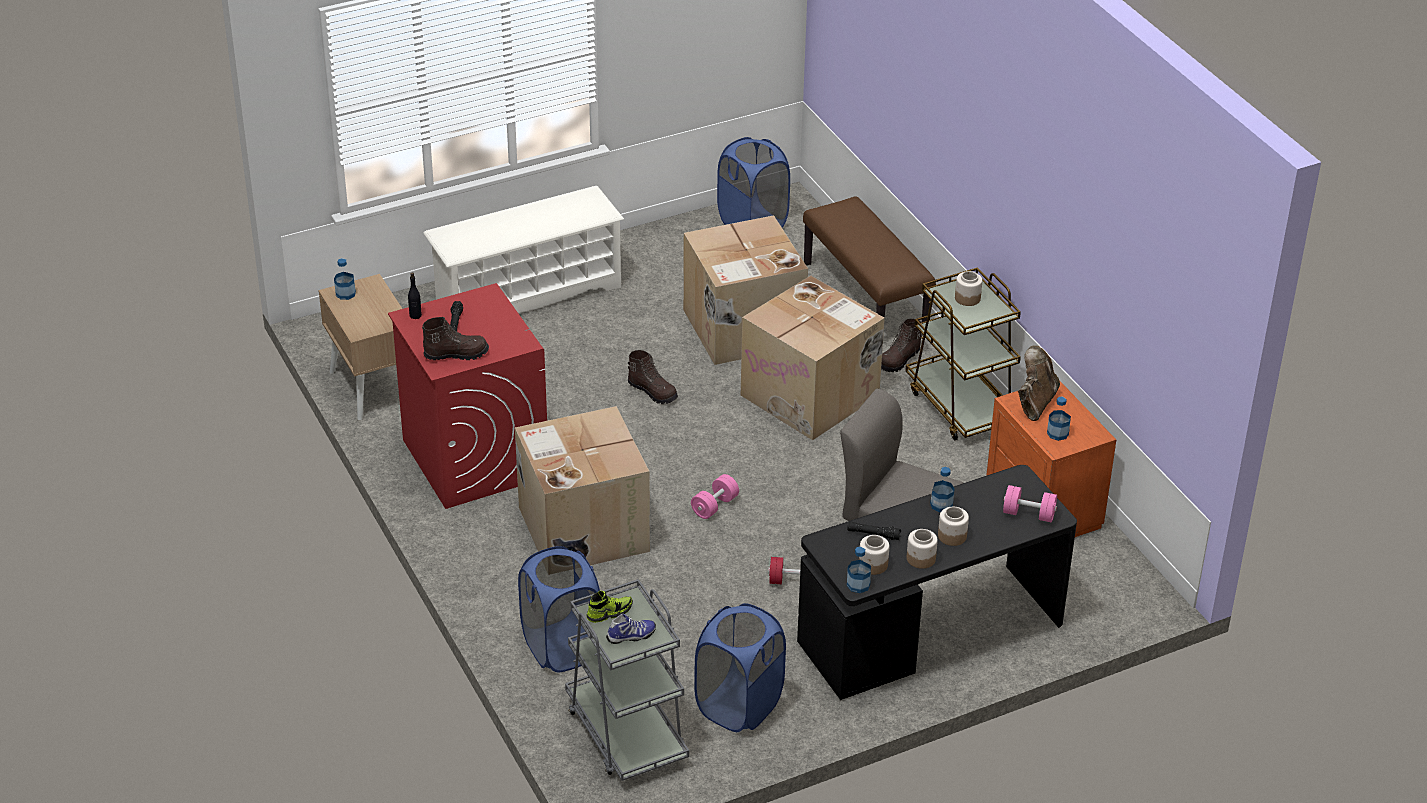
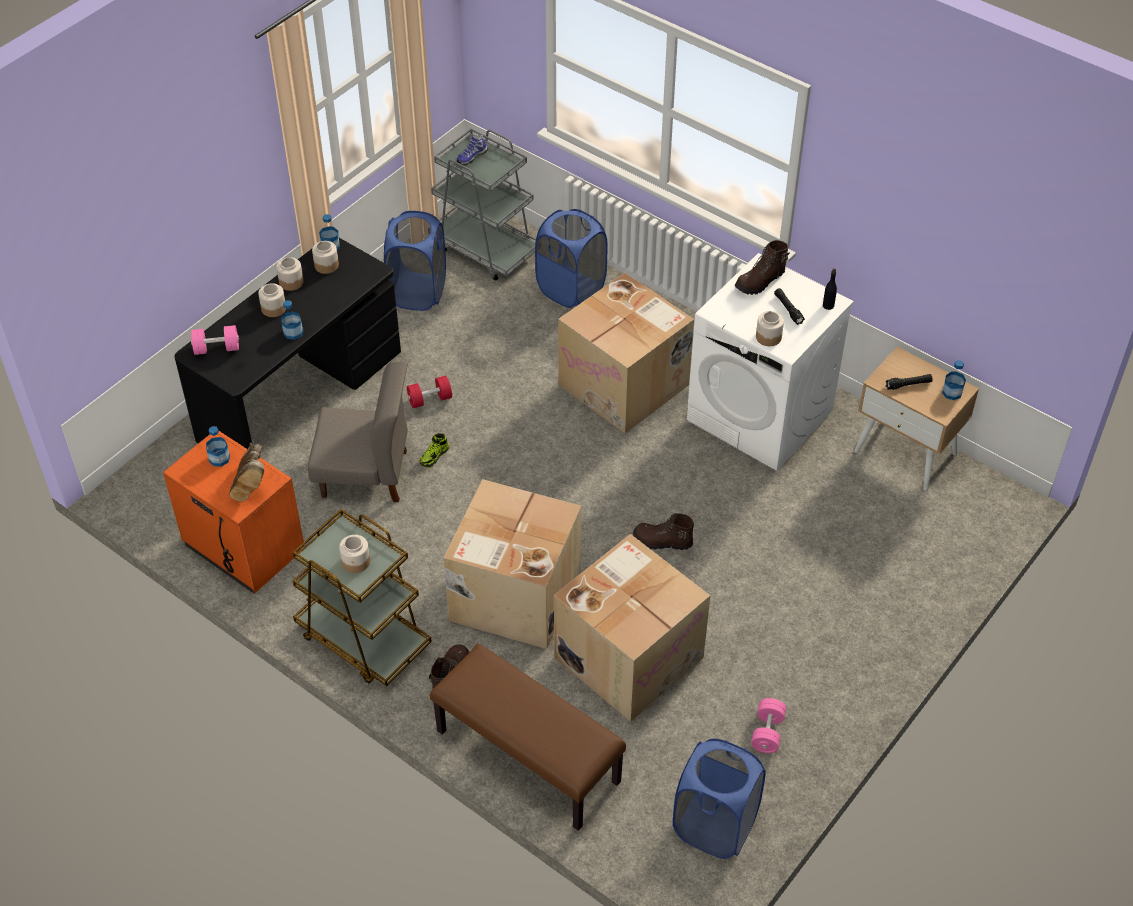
camera: 155 degrees right, 10 degrees up
red washing machine [388,283,547,509] -> white washing machine [687,253,854,471]
white shoe rack [424,186,624,313] -> none
shoe [586,591,633,623] -> shoe moved to [419,433,449,468]
pink dumbbell [691,474,739,519] -> pink dumbbell moved to [751,698,786,753]
black flashlight [848,521,901,540] -> black flashlight moved to [886,374,933,390]
none -> jar [756,311,784,346]

